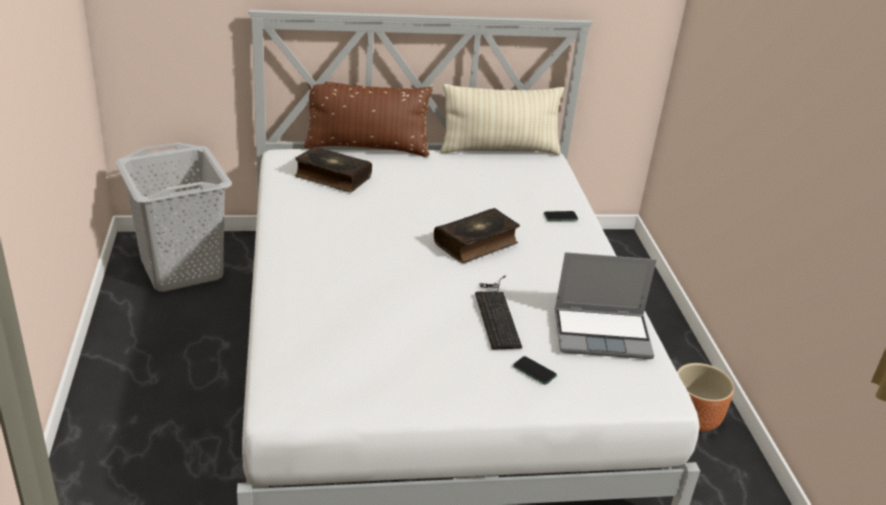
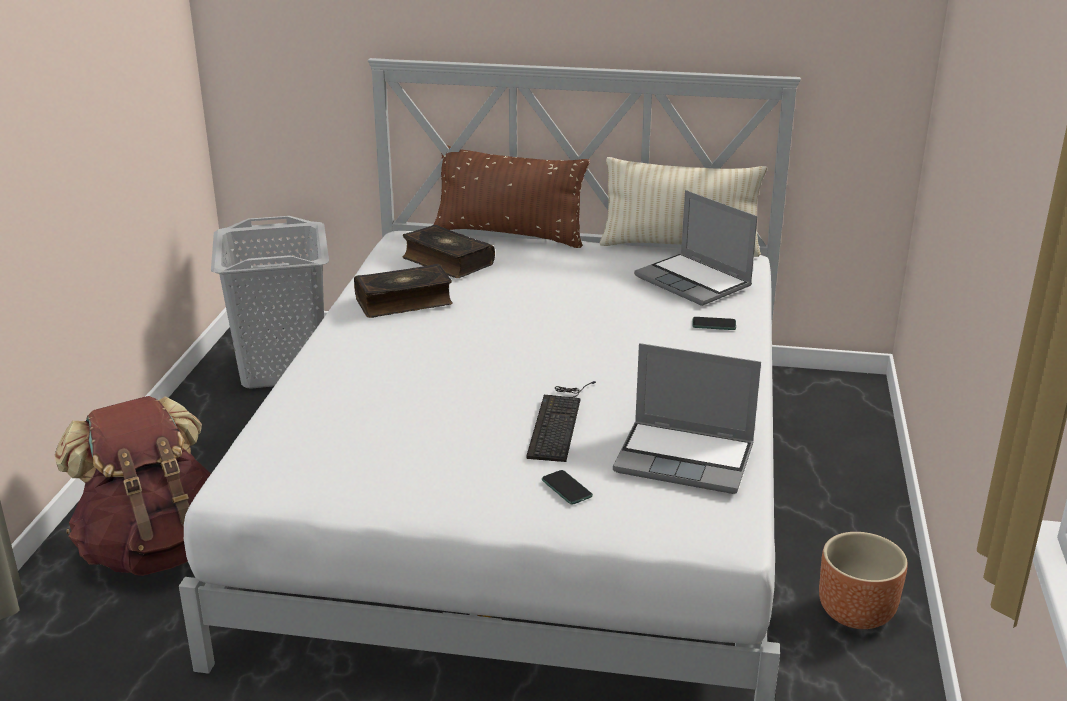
camera: 20 degrees right, 5 degrees down
book [434,208,520,263] -> book moved to [354,264,453,318]
none -> brown backpack [55,396,211,576]
none -> laptop [634,190,757,306]

